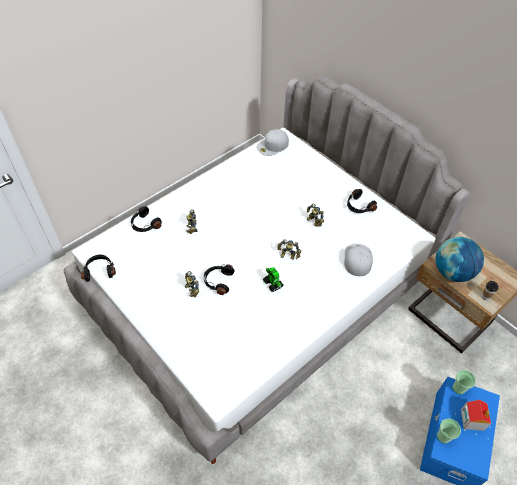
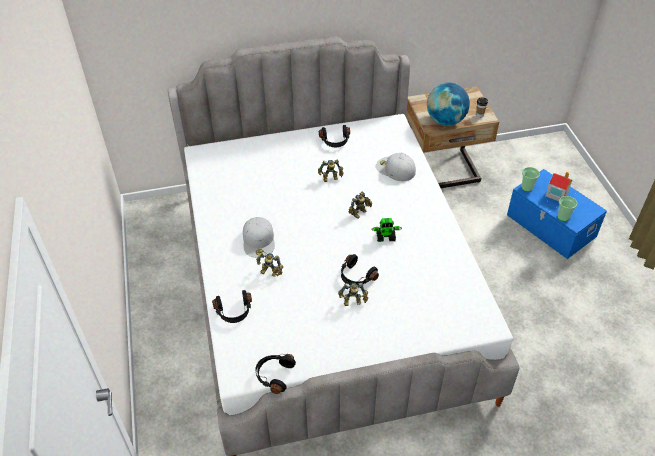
camera: 60 degrees left, 5 degrees down
white cap [257,129,289,156] -> white cap moved to [243,217,275,258]

